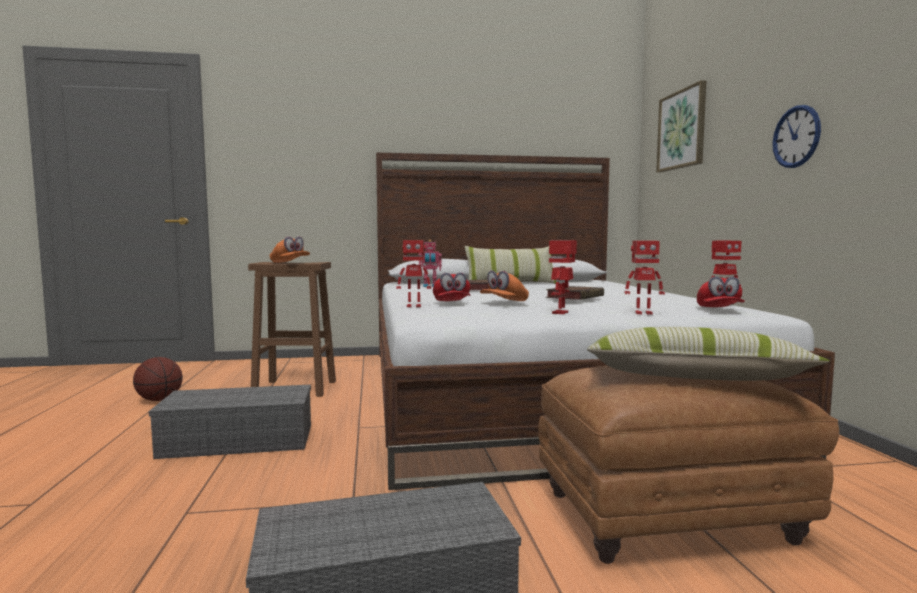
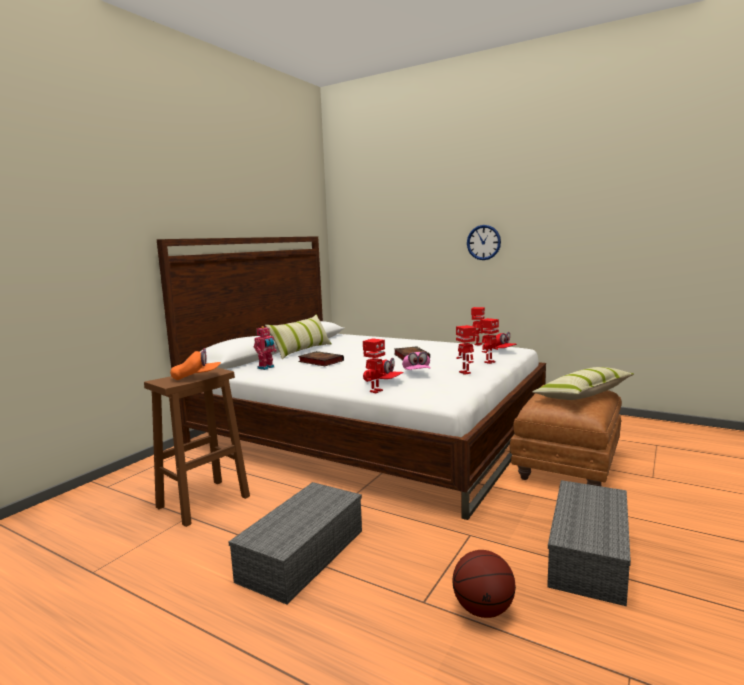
camera: 50 degrees left, 5 degrees up
basketball [133,357,183,401] -> basketball moved to [452,550,516,618]
orange cap [480,270,529,301] -> pink cap [402,352,431,370]
picture [656,80,706,172] -> none

